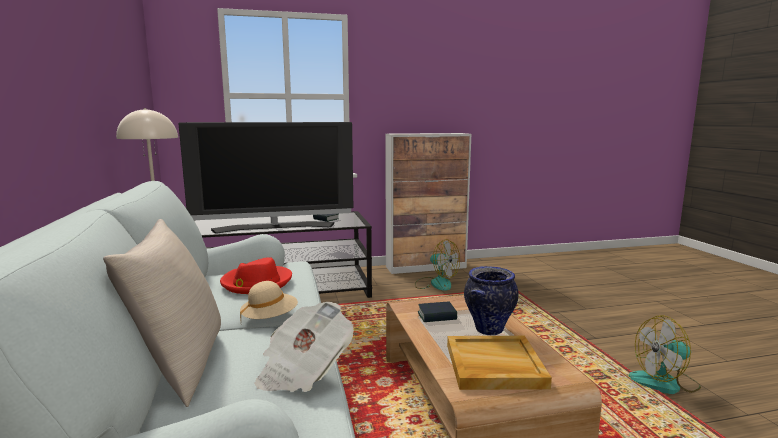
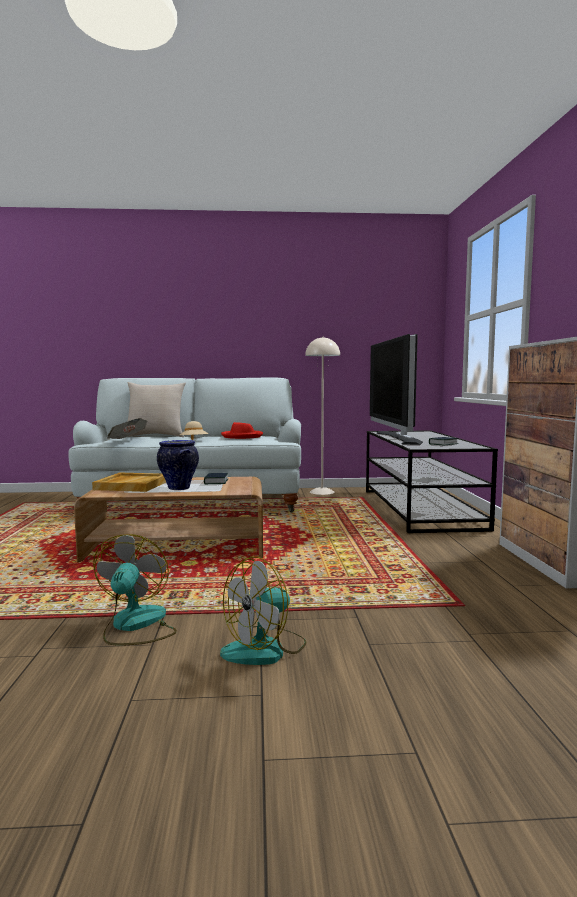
camera: 100 degrees right, 5 degrees down
fan [415,239,460,291] -> fan moved to [220,557,307,665]

